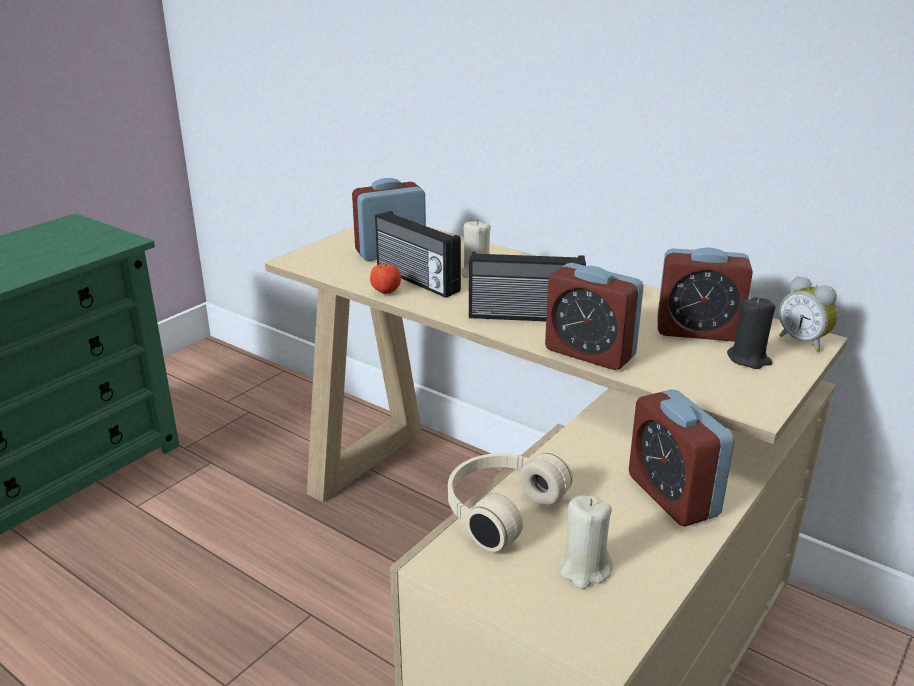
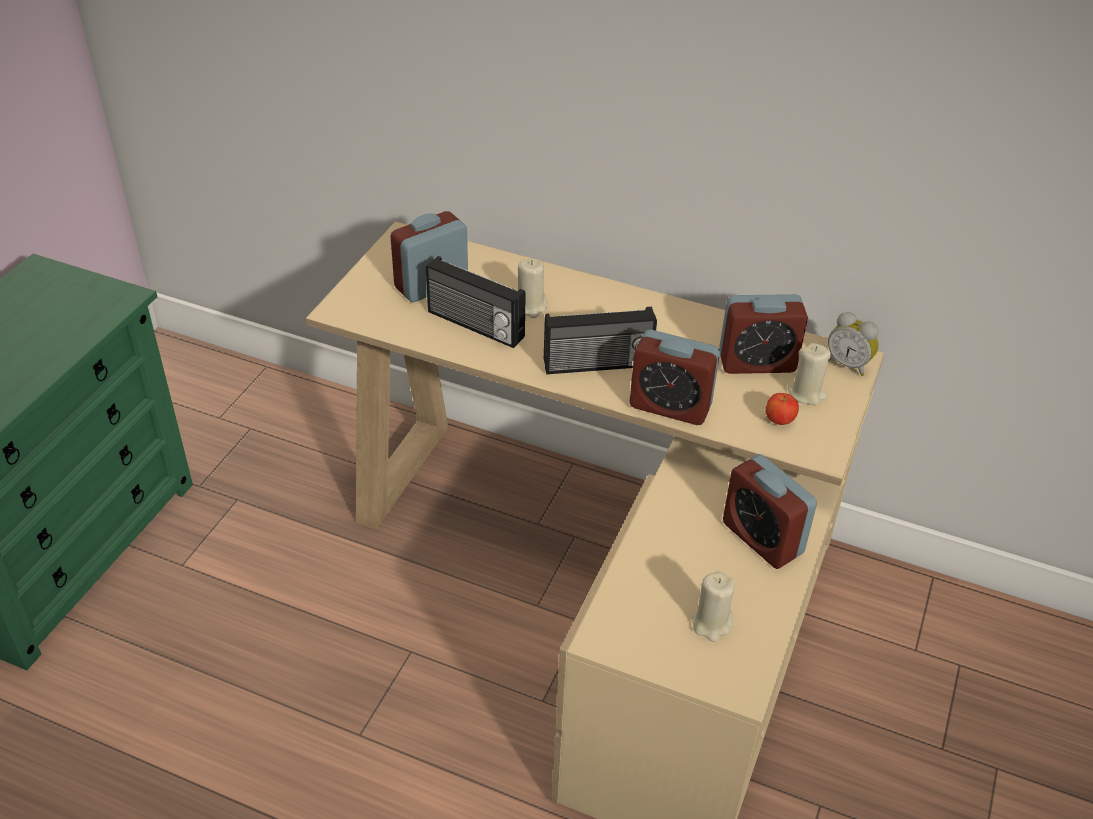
camera: 15 degrees left, 15 degrees up
apple [370,264,401,294] -> apple moved to [766,393,799,425]
beige headphones [448,452,573,552] -> none
black candle [727,296,775,369] -> beige candle [788,343,831,405]

